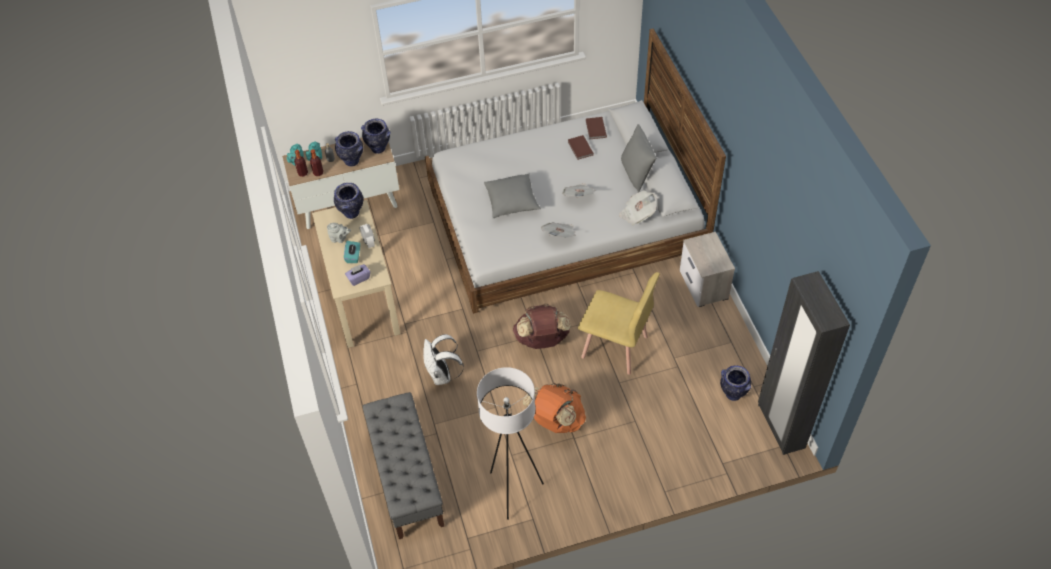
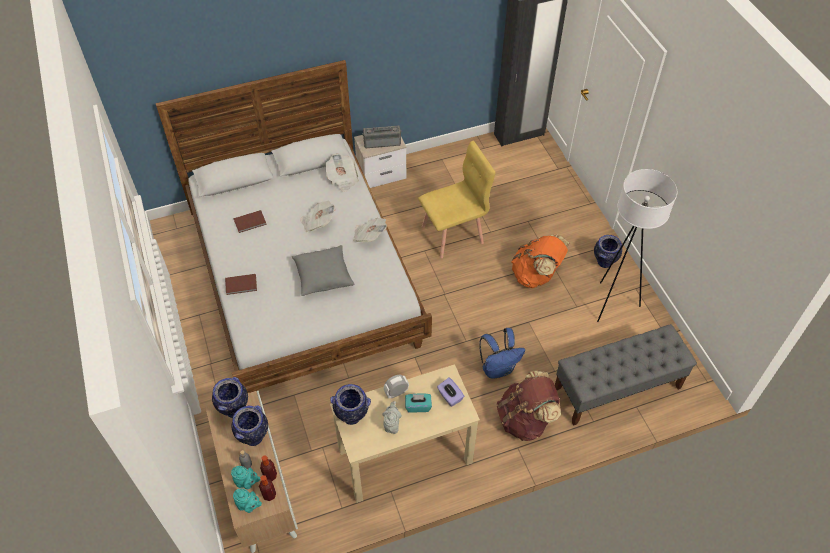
camera: 95 degrees left, 0 degrees up
white backpack [423,334,464,385] -> blue backpack [479,328,525,379]
brown backpack [513,304,571,349] -> brown backpack moved to [497,370,561,441]
yellow chair [578,272,660,375] -> yellow chair turned 45 degrees clockwise [418,141,495,258]
brown book [586,117,607,139] -> brown book moved to [225,274,257,295]
grey pillow [621,124,656,193] -> none
vase [720,365,751,401] -> vase moved to [594,235,622,268]
none -> radio [362,125,401,148]

